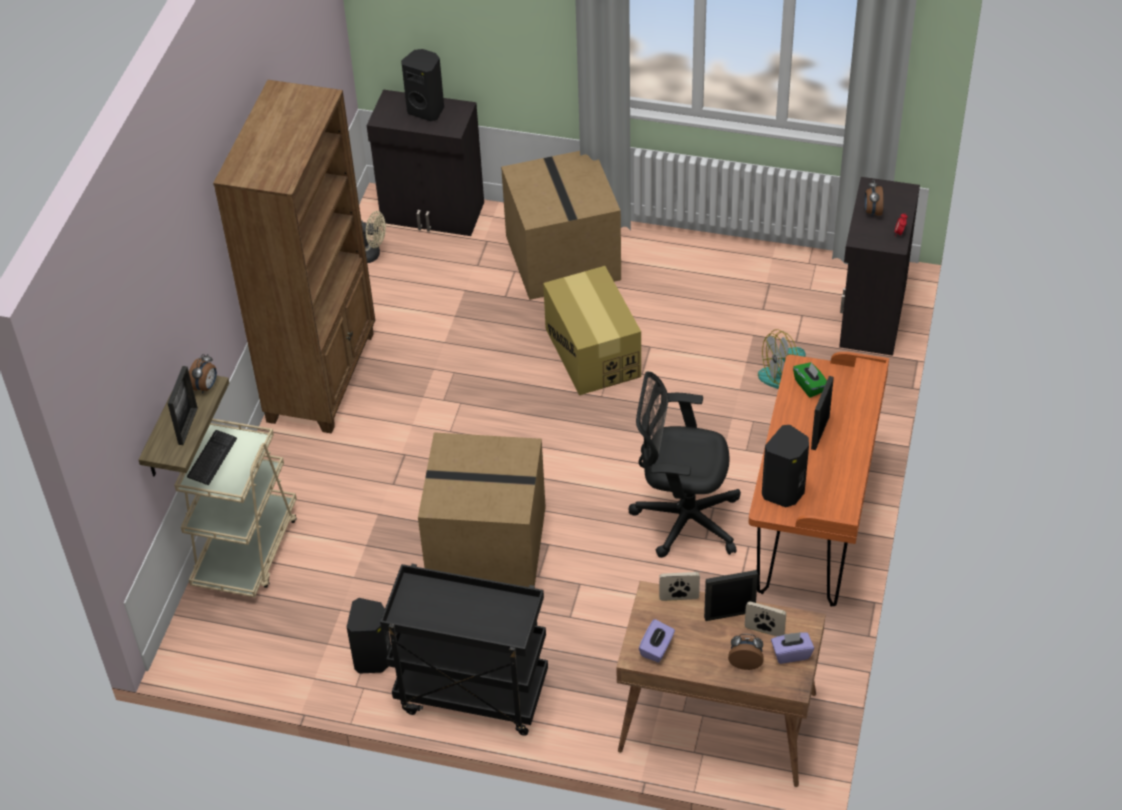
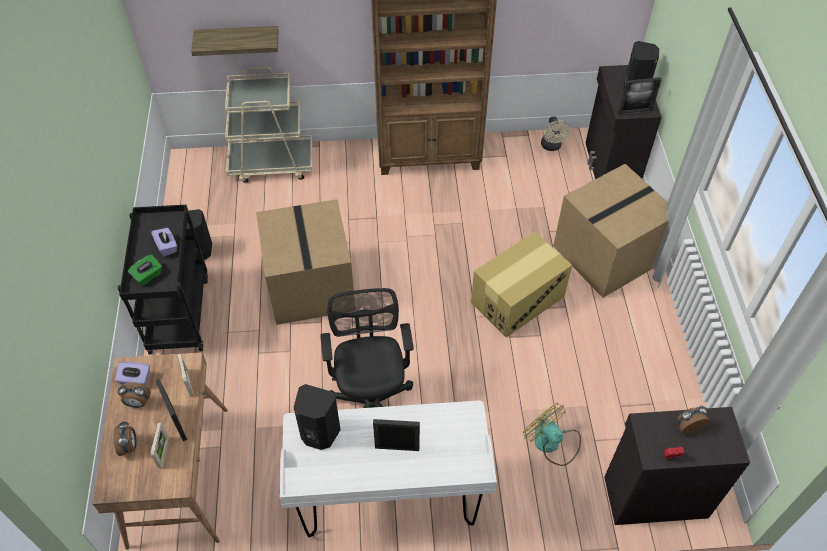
camera: 70 degrees right, 5 degrees up
picture frame [168,366,198,445] -> picture frame moved to [618,77,662,116]
keyboard [187,430,237,485] -> none
alarm clock [189,354,217,393] -> alarm clock moved to [118,383,151,408]
orange desk [749,352,889,607] -> white desk [280,401,497,537]
purple tissue box [771,632,814,664] -> purple tissue box moved to [151,228,177,257]
green tissue box [793,362,827,398] -> green tissue box moved to [128,254,162,286]

